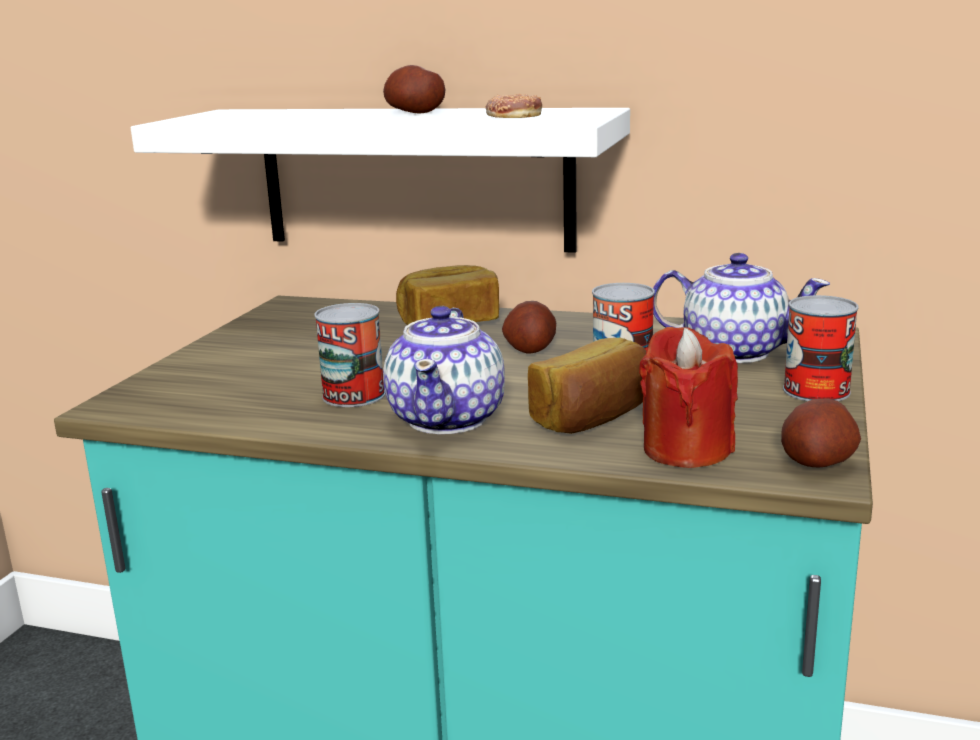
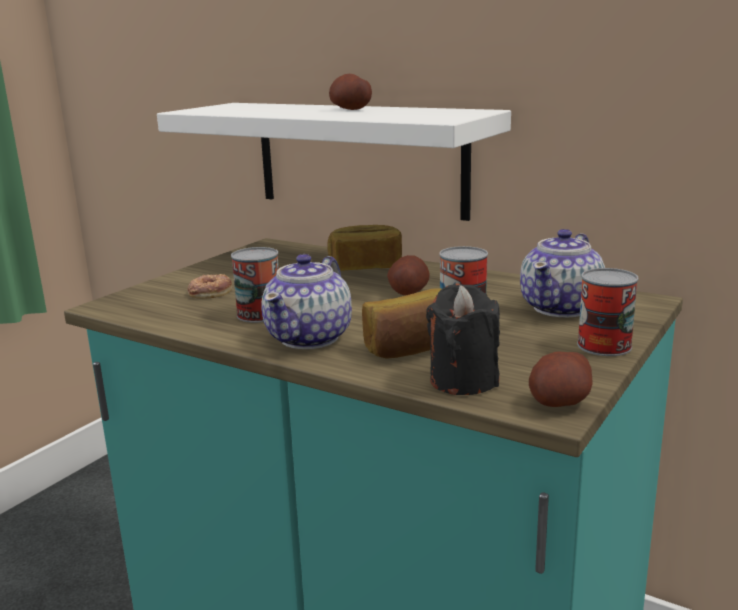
camera: 15 degrees right, 0 degrees up
donut [486,94,542,118] -> donut moved to [187,274,232,299]
red candle [639,327,738,468] -> black candle [426,284,500,395]
teapot [653,253,830,363] -> teapot turned 90 degrees clockwise [520,229,605,318]

